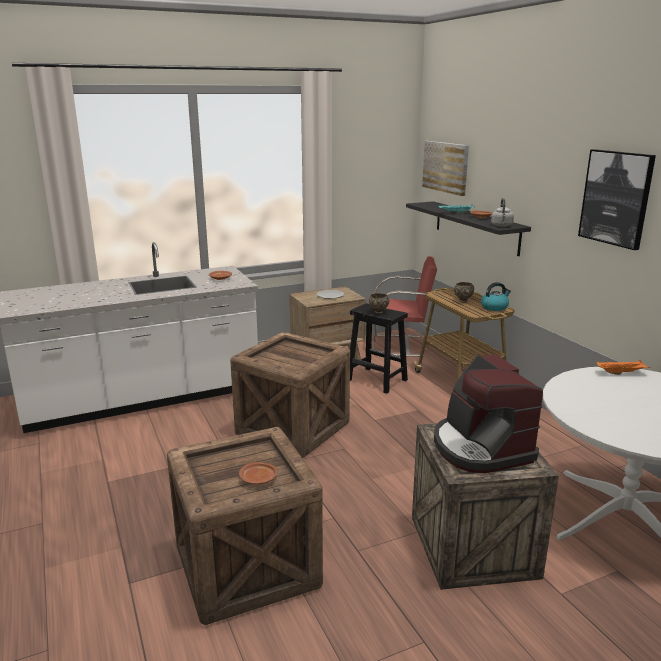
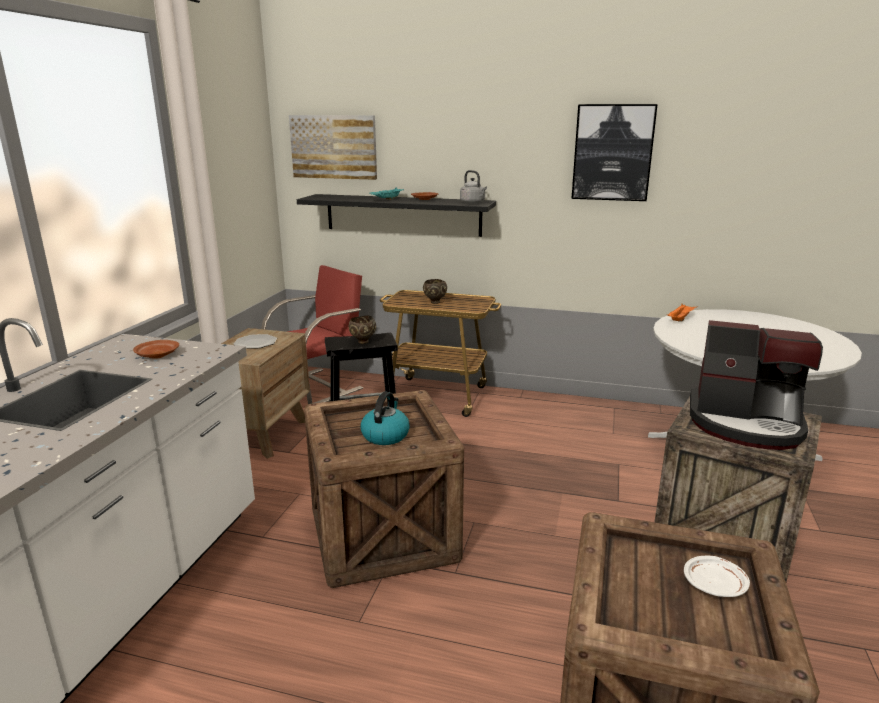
camera: 50 degrees left, 0 degrees up
brown plate [239,462,277,484] -> white plate [684,556,750,597]
kettle [481,282,511,311] -> kettle moved to [361,392,410,445]

